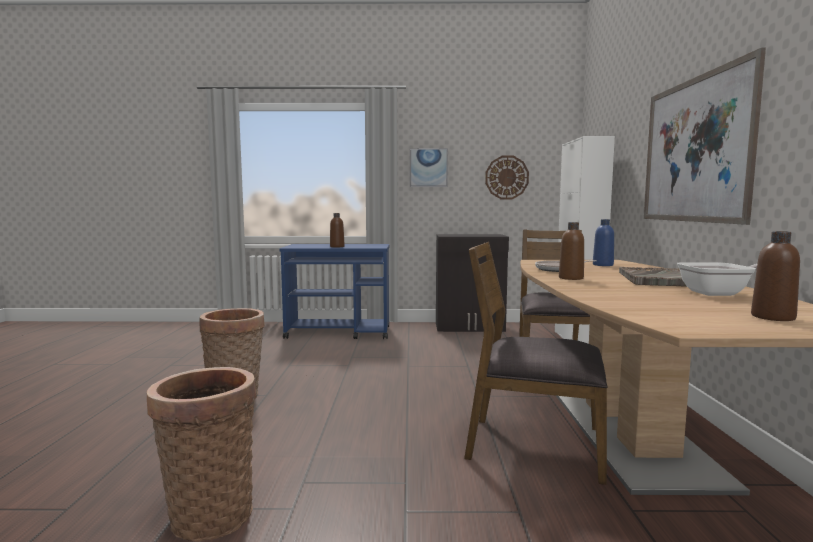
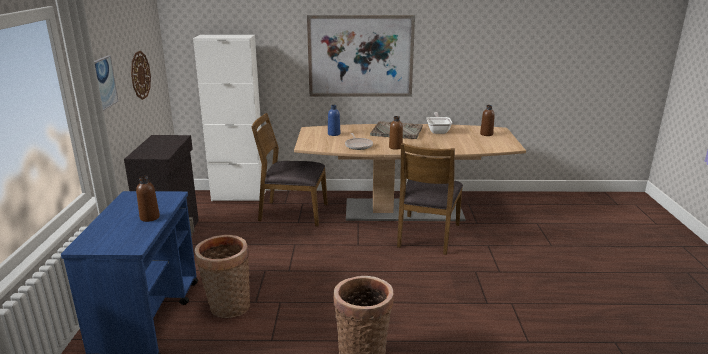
camera: 90 degrees left, 15 degrees up
basket [147,367,257,541] -> basket moved to [195,235,250,318]

